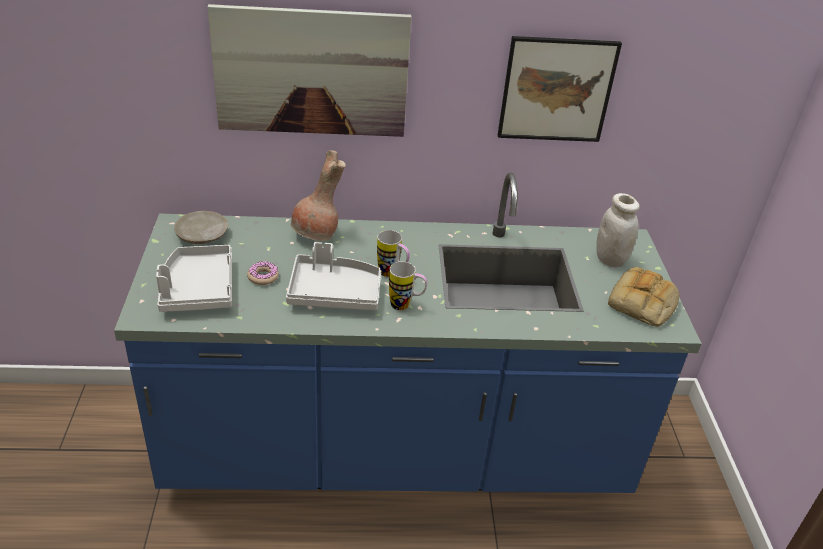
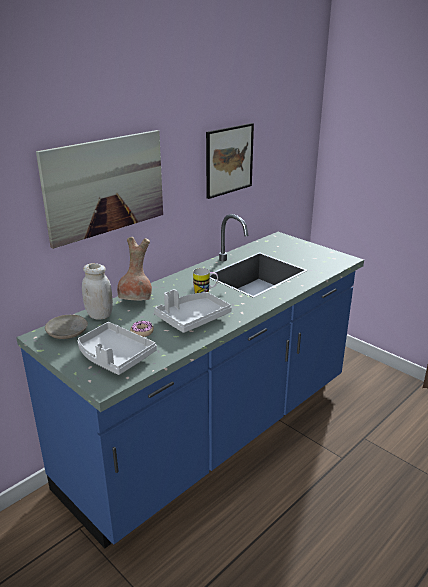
camera: 40 degrees left, 10 degrees down
mug [389,262,427,310] -> none
white jar [596,193,640,267] -> white jar moved to [82,263,113,320]
bread [608,267,679,327] -> none

